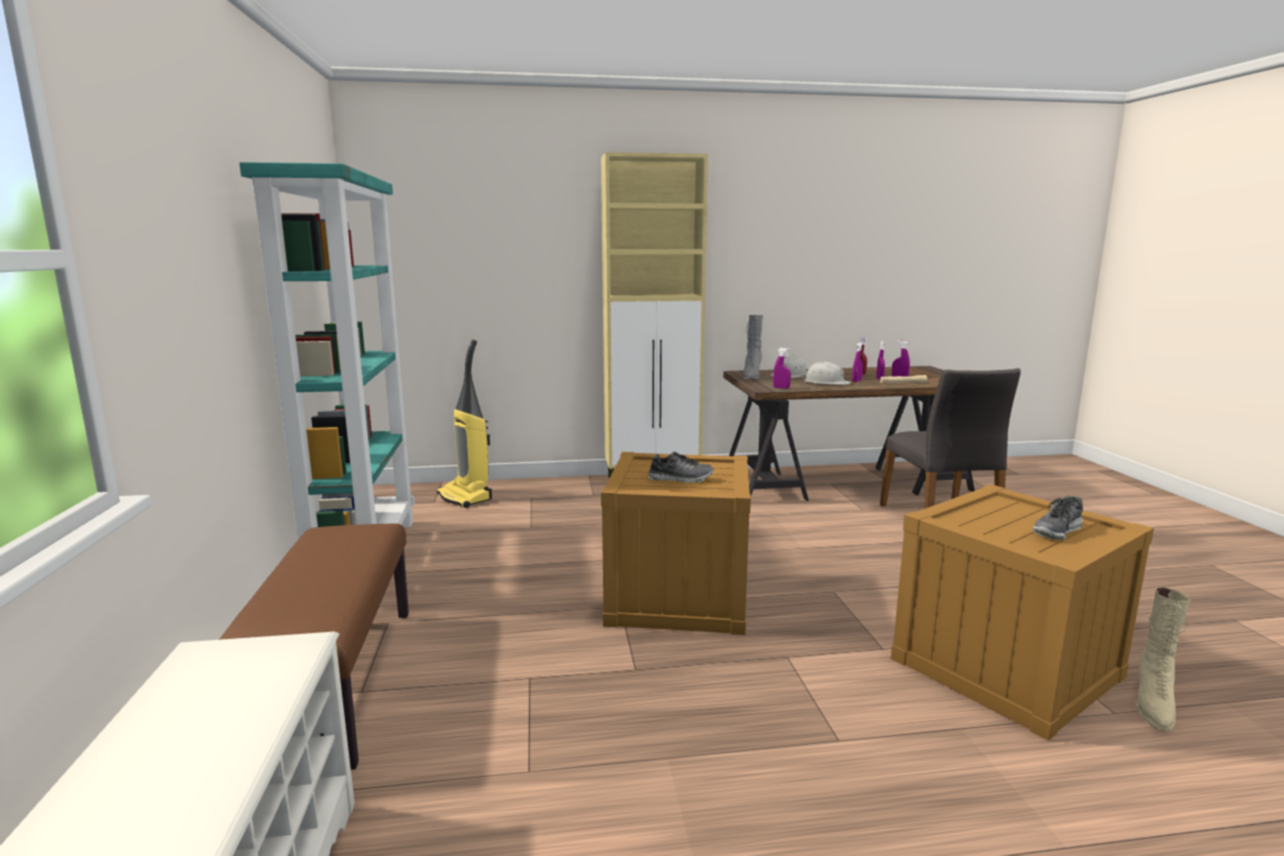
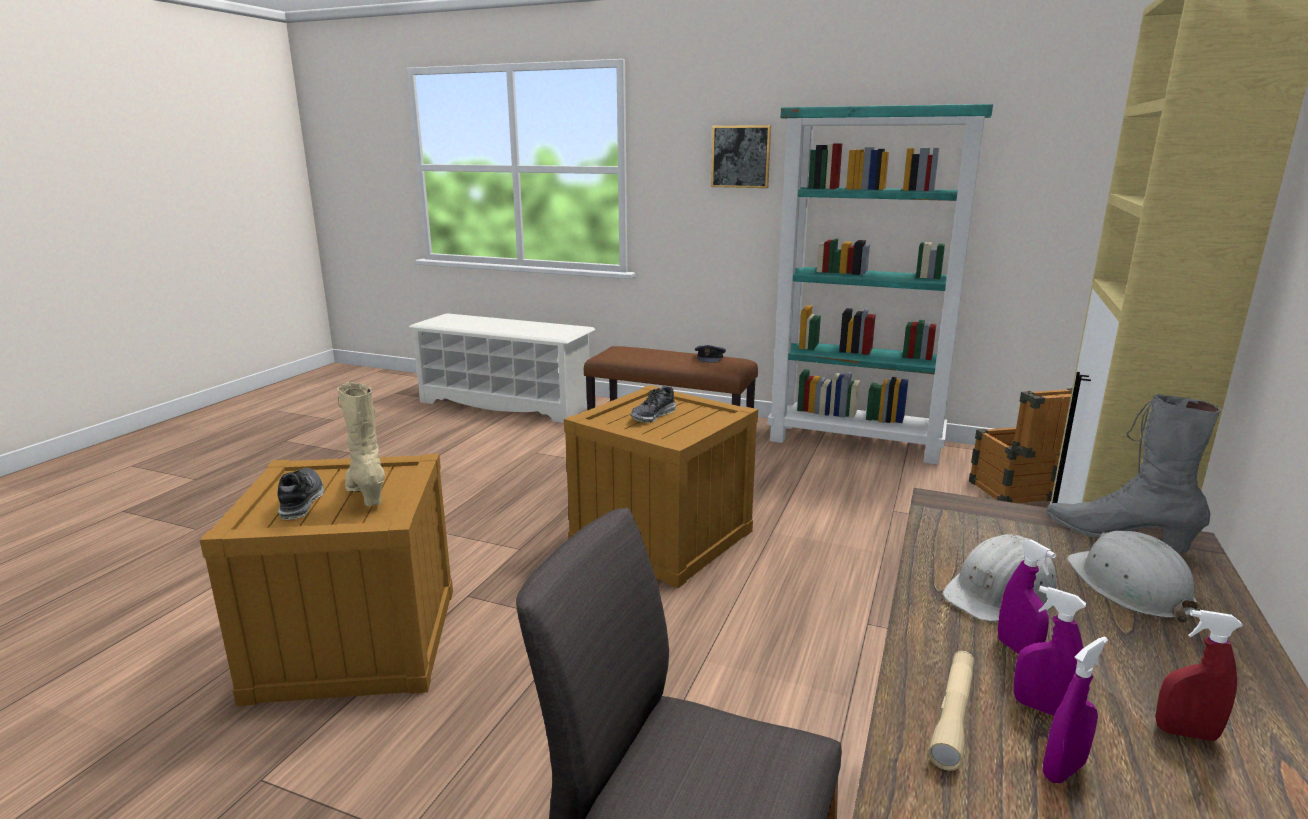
camera: 120 degrees right, 5 degrees up
vacuum cleaner [437,339,492,508] -> crate [969,388,1072,503]
purple spray bottle [773,348,791,389] -> none
beige boot [1136,587,1190,731] -> beige boot moved to [337,382,385,506]
none -> grey cap [695,345,726,363]
none -> picture [711,125,771,188]

